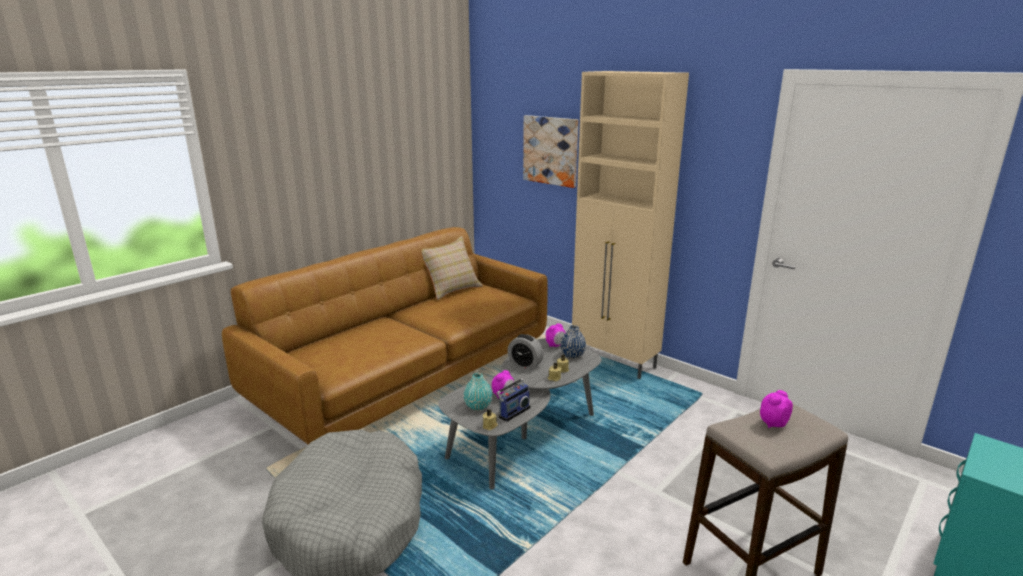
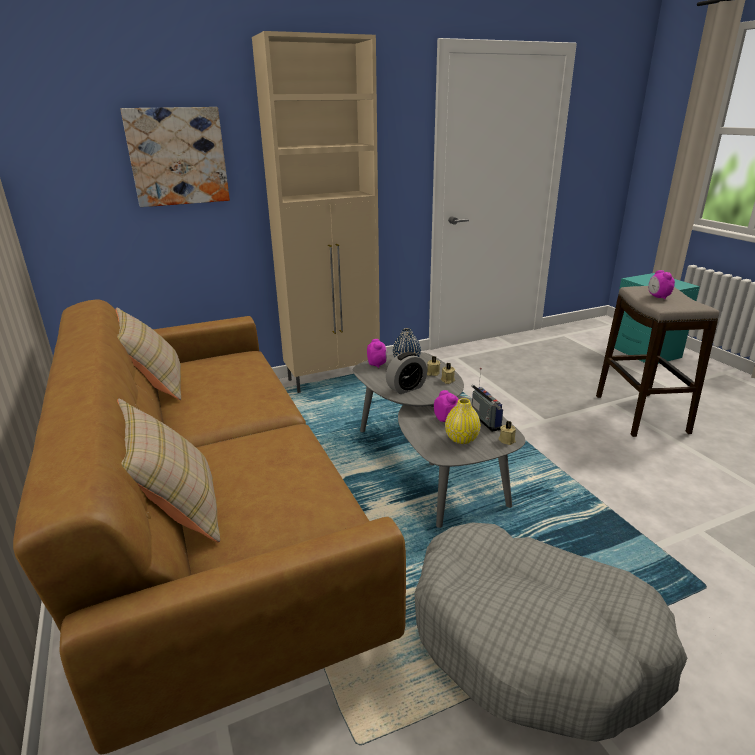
camera: 65 degrees left, 5 degrees up
turquoise vase [464,373,492,411] -> yellow vase [445,398,481,444]
none -> beige pillow [117,398,220,543]

